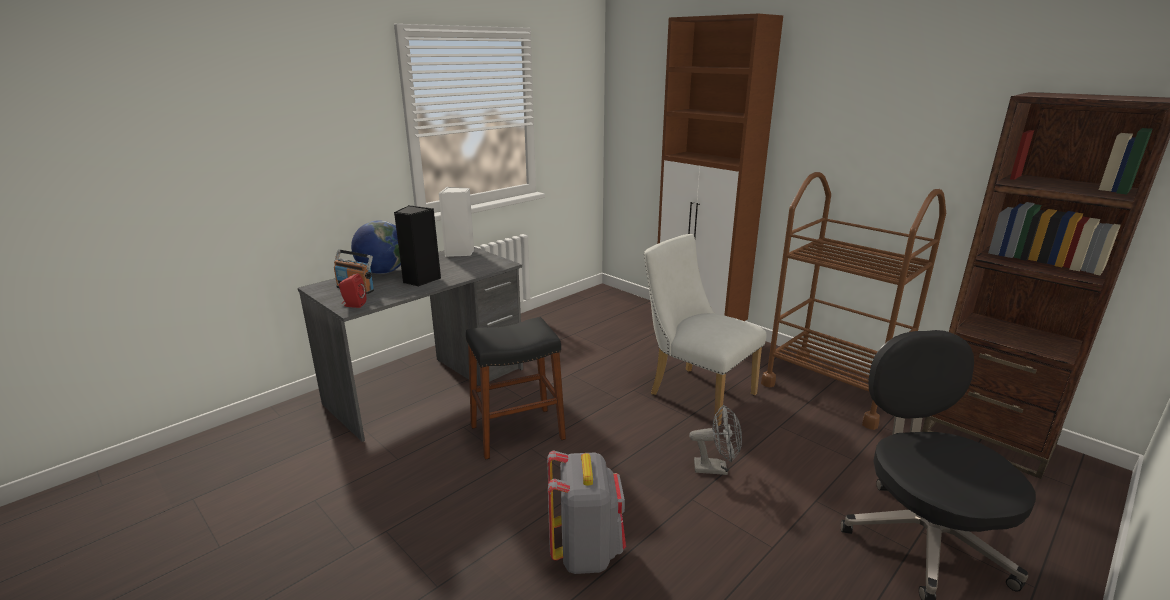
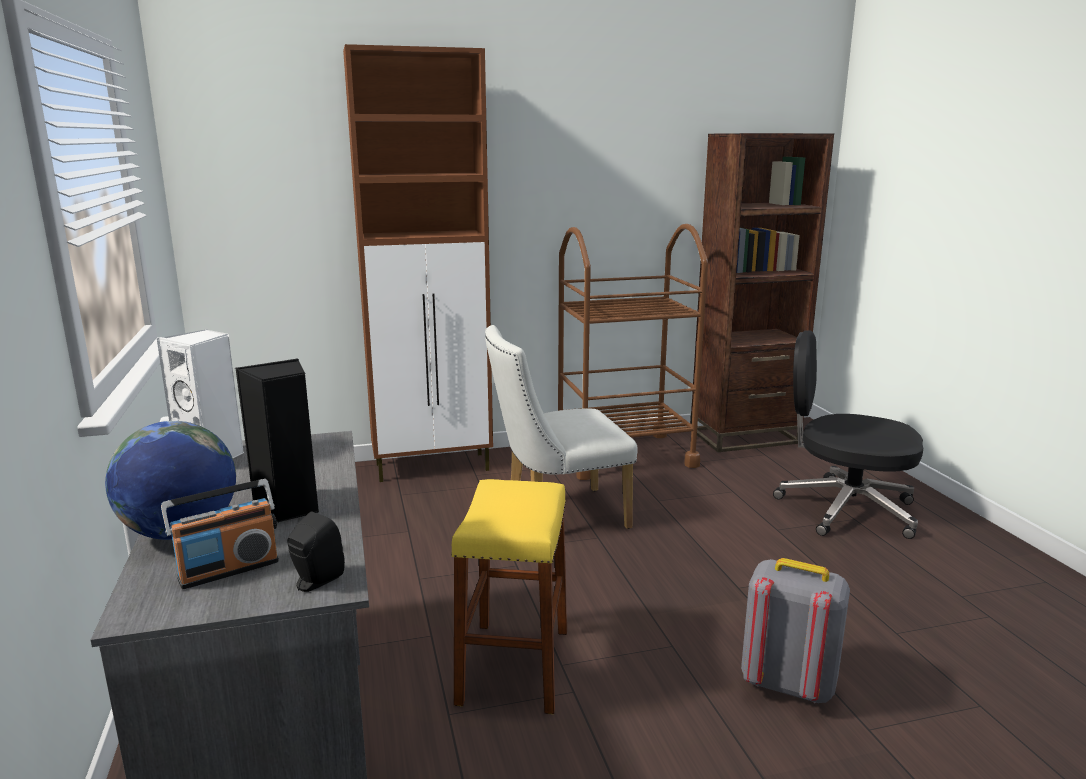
camera: 60 degrees left, 5 degrees down
red speaker [339,274,366,308] -> black speaker [287,511,345,592]
black stool [466,317,566,460] -> yellow stool [451,479,567,714]
grey fan [689,405,742,475] -> none

